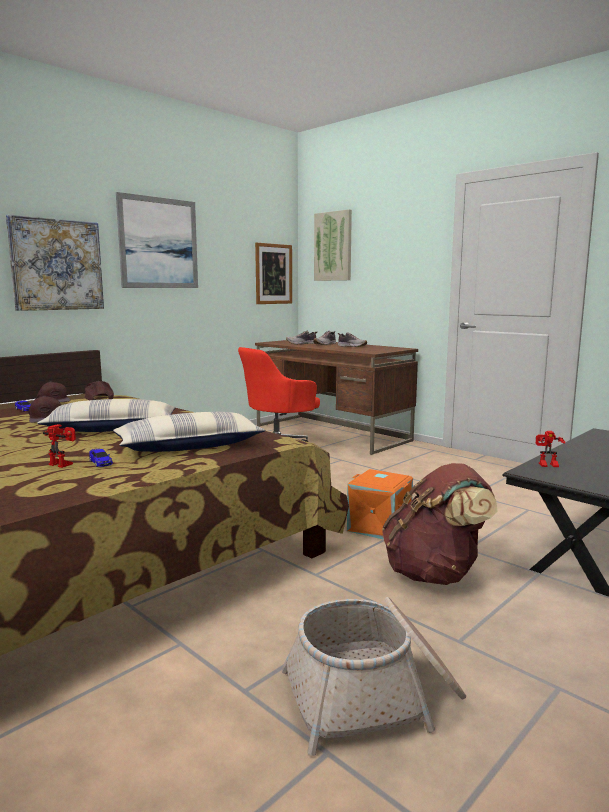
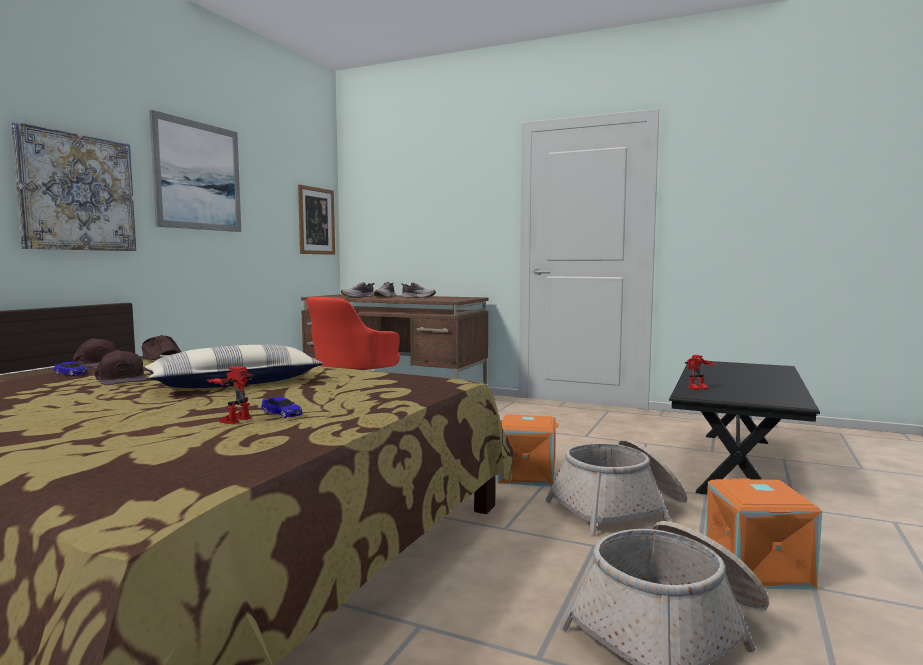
camera: 20 degrees left, 5 degrees down
toy robot [43,424,76,468] -> toy robot turned 75 degrees counterclockwise [207,367,255,424]
pillow [113,412,266,452] -> none
picture [314,209,352,281] -> none
brown backpack [382,463,497,585] -> basket [545,439,687,535]
none -> orange storage box [705,478,822,590]

